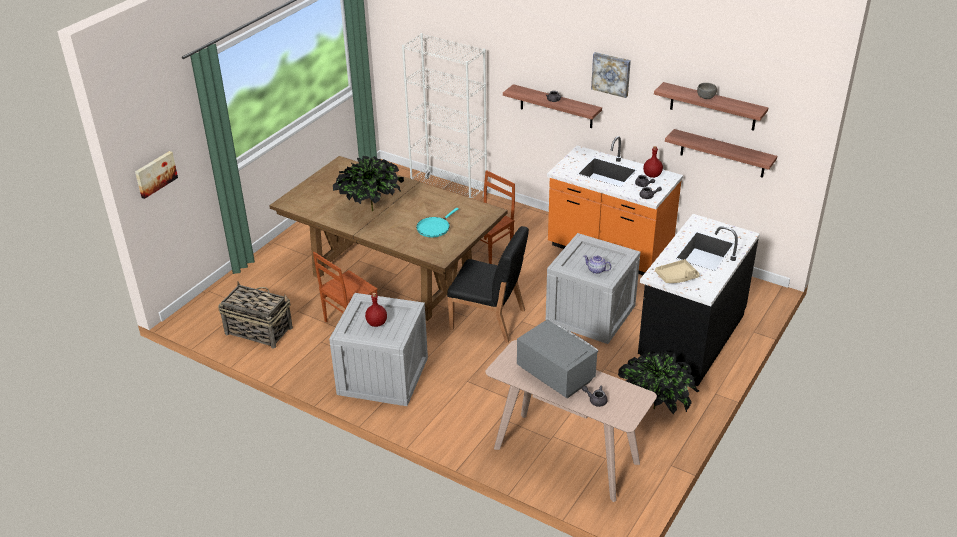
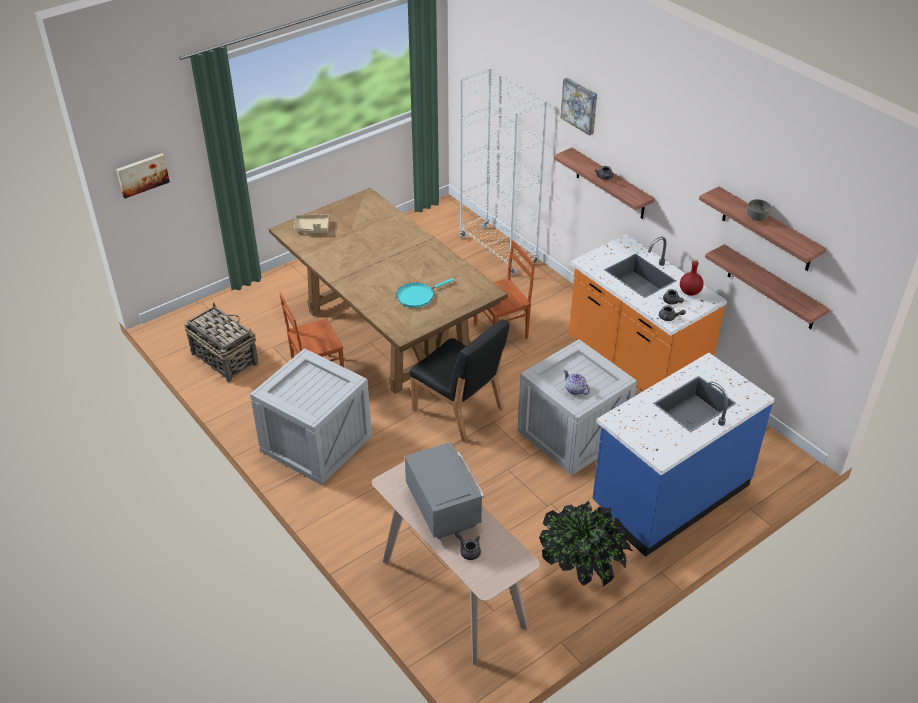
camera: 20 degrees right, 5 degrees up
potted plant [333,156,404,211] -> none
red bottle [365,293,387,327] -> none
picture [591,52,631,98] -> picture moved to [561,77,597,136]
black counter [638,214,760,386] -> blue counter [593,353,775,557]
beige tray [655,259,700,283] -> beige tray moved to [294,214,329,233]

